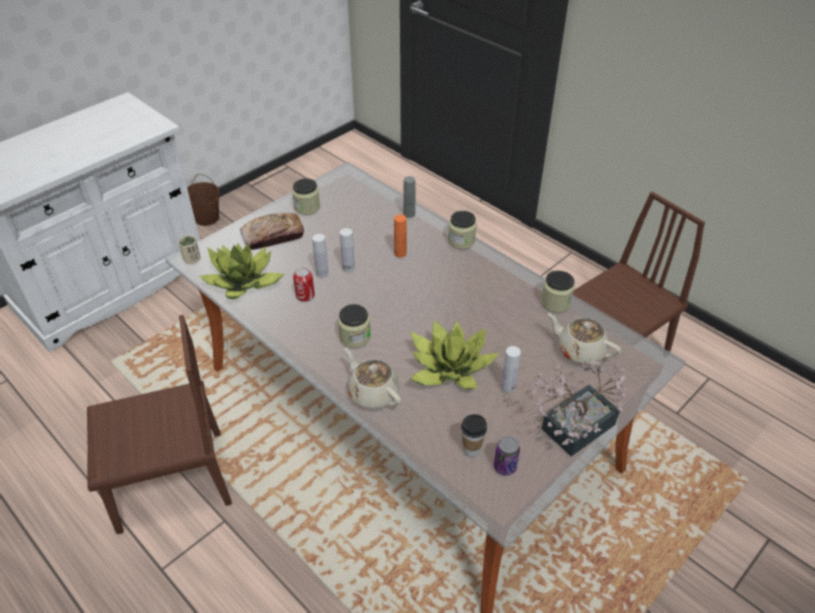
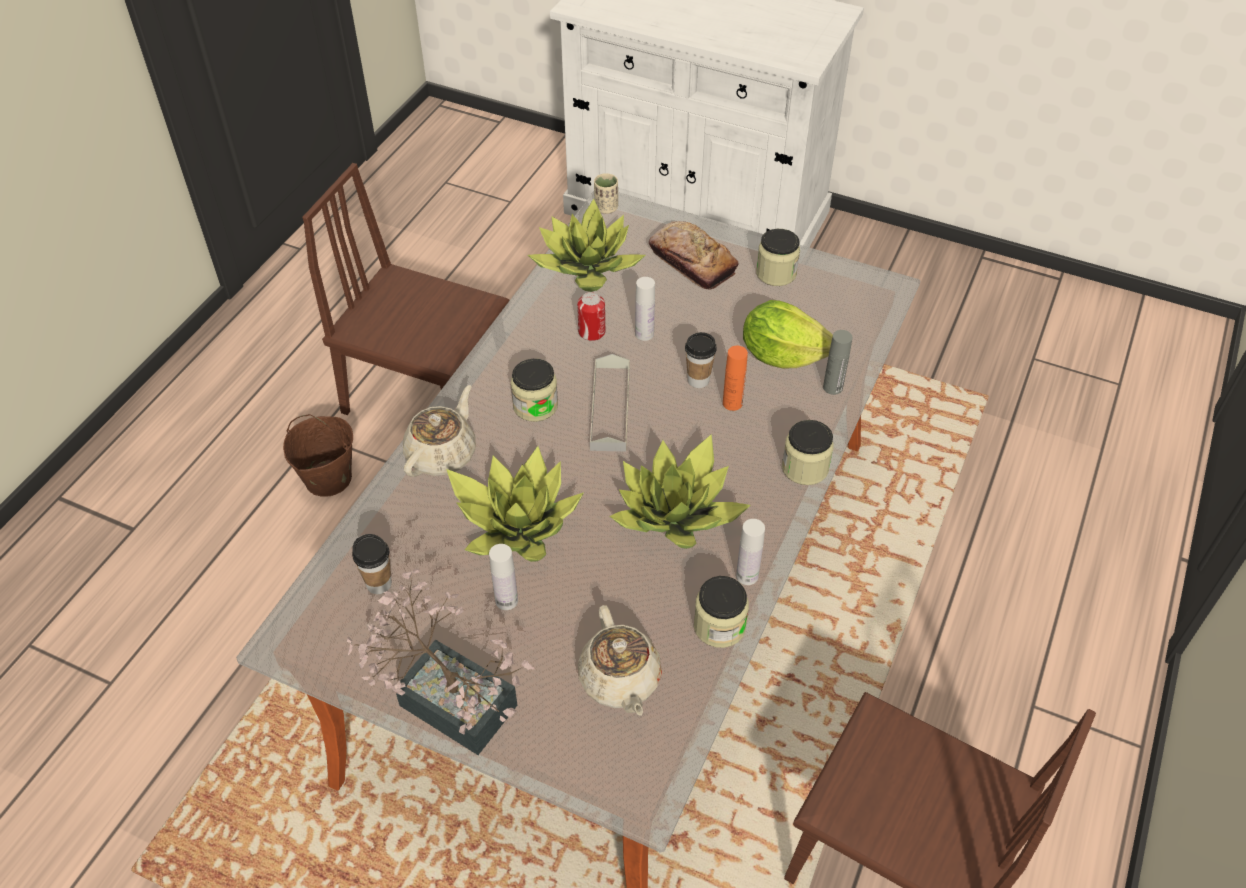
camera: 70 degrees right, 5 degrees up
brown chair [87,315,232,534] -> brown chair turned 150 degrees clockwise [302,163,509,415]
brown bucket [187,174,219,226] -> brown bucket moved to [283,414,353,497]
white bottle [340,228,355,272] -> white bottle moved to [736,519,765,585]
can [494,436,520,476] -> none
beige teapot [547,313,621,364] -> beige teapot turned 150 degrees clockwise [578,605,662,716]
none -> grey tray [590,354,630,452]
none -> potted plant [610,434,751,549]
none -> cup [685,332,717,388]
none -> lettuce [743,300,833,368]

